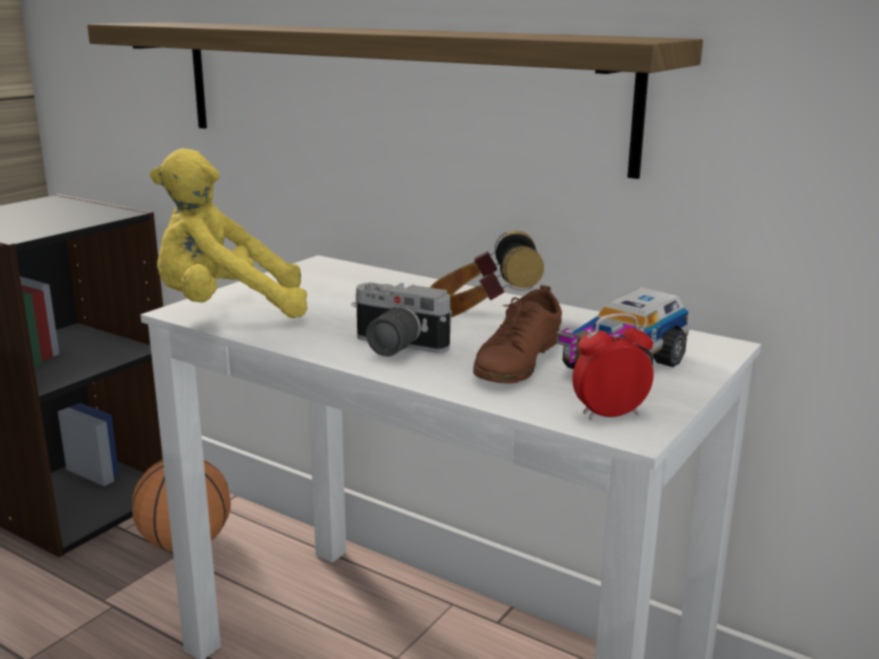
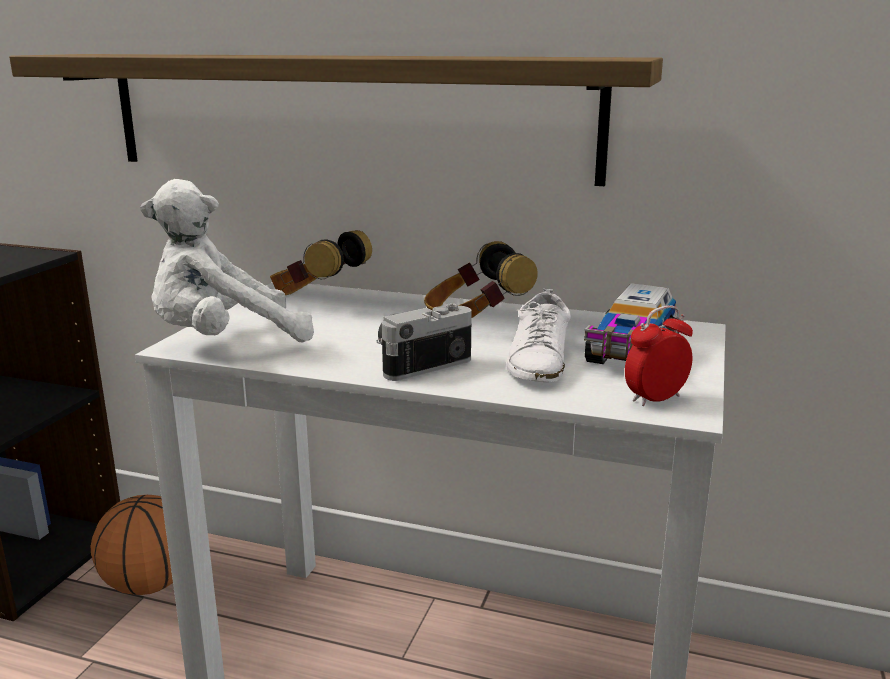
camera: 15 degrees left, 0 degrees up
yellow plush toy [150,148,307,318] -> white plush toy [140,179,314,342]
camera [351,282,452,357] -> camera turned 135 degrees clockwise [377,303,472,381]
brown shoe [473,285,562,384] -> white shoe [506,289,571,382]
none -> headphones [270,230,372,295]

